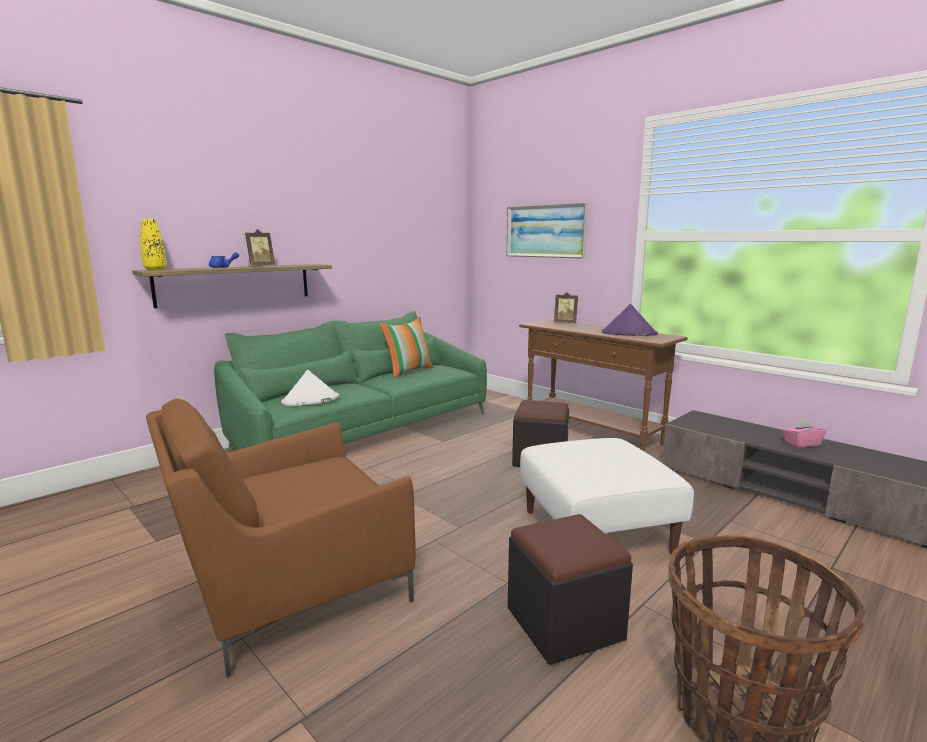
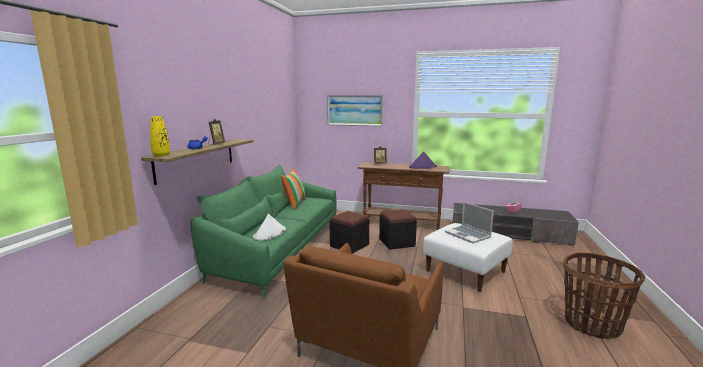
camera: 30 degrees left, 0 degrees up
black ottoman [508,514,633,665] -> black ottoman moved to [330,211,369,254]
none -> laptop [445,202,494,243]

